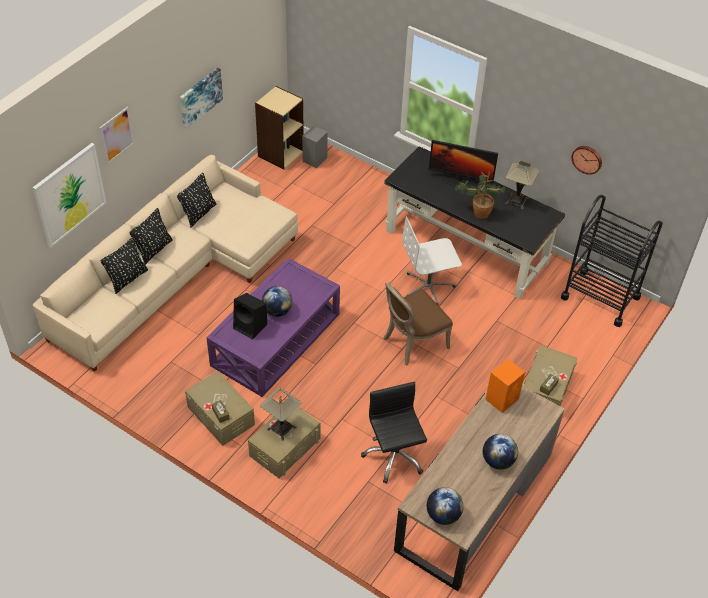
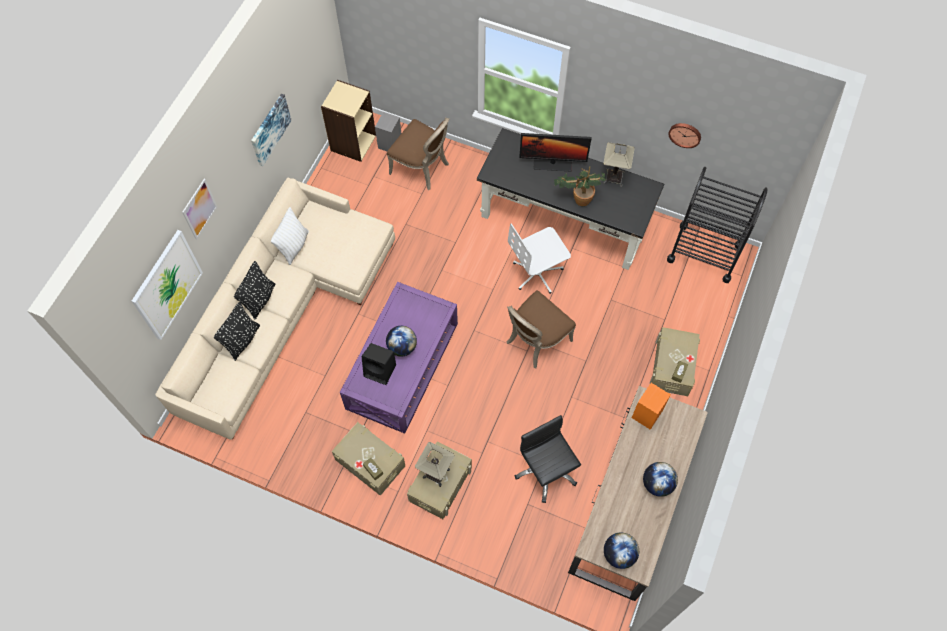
camera: 10 degrees left, 15 degrees up
black pillow [177,173,216,228] -> white pillow [271,207,309,265]
none -> brown chair [387,117,450,190]

